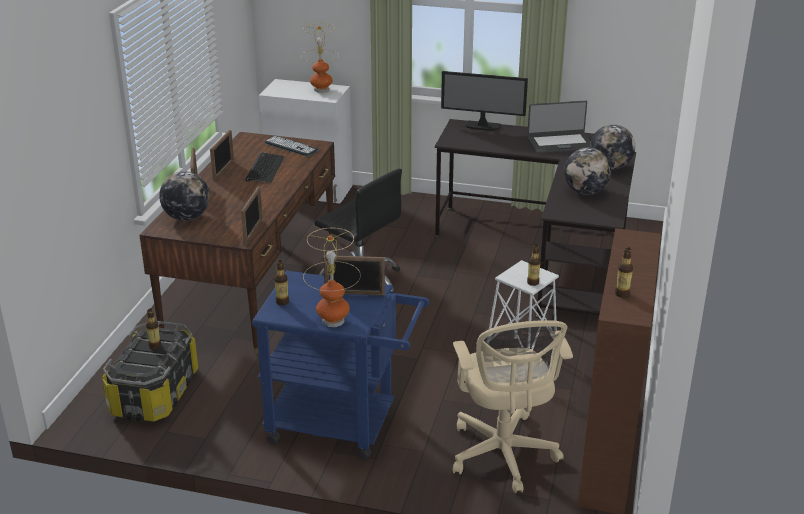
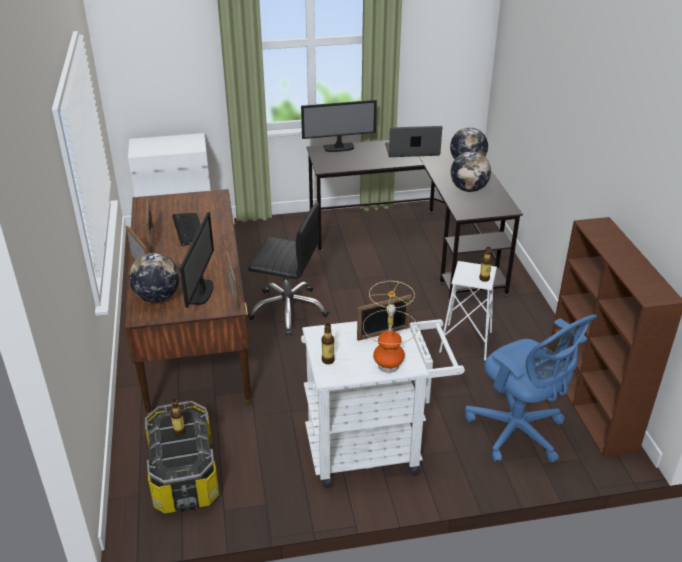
camera: 25 degrees left, 5 degrees up
blue cart [252,271,429,460] -> white cart [301,319,465,488]
keyboard [265,136,319,156] -> none
table lamp [301,24,337,93] -> none
beige office chair [452,320,573,493] -> blue office chair [465,315,597,463]
laptop [527,101,591,153] -> laptop turned 150 degrees counterclockwise [385,126,442,157]
bottle [615,247,633,298] -> none
none -> monitor [180,212,214,308]

